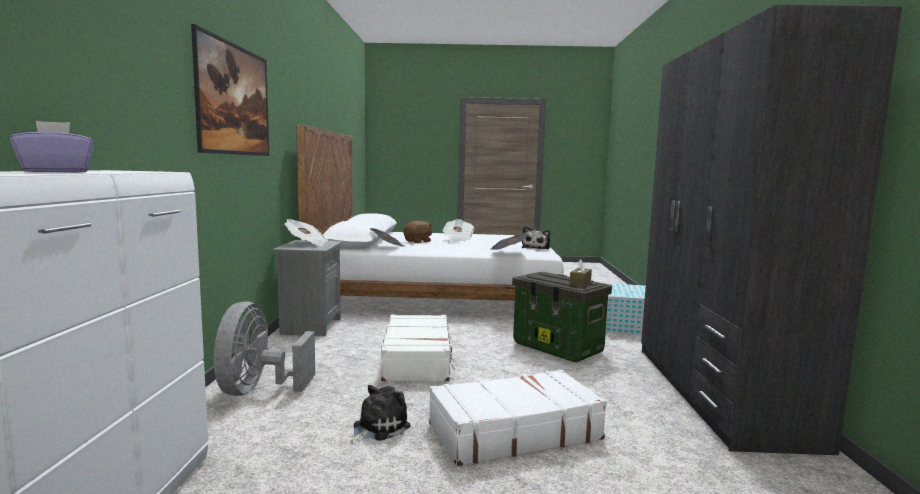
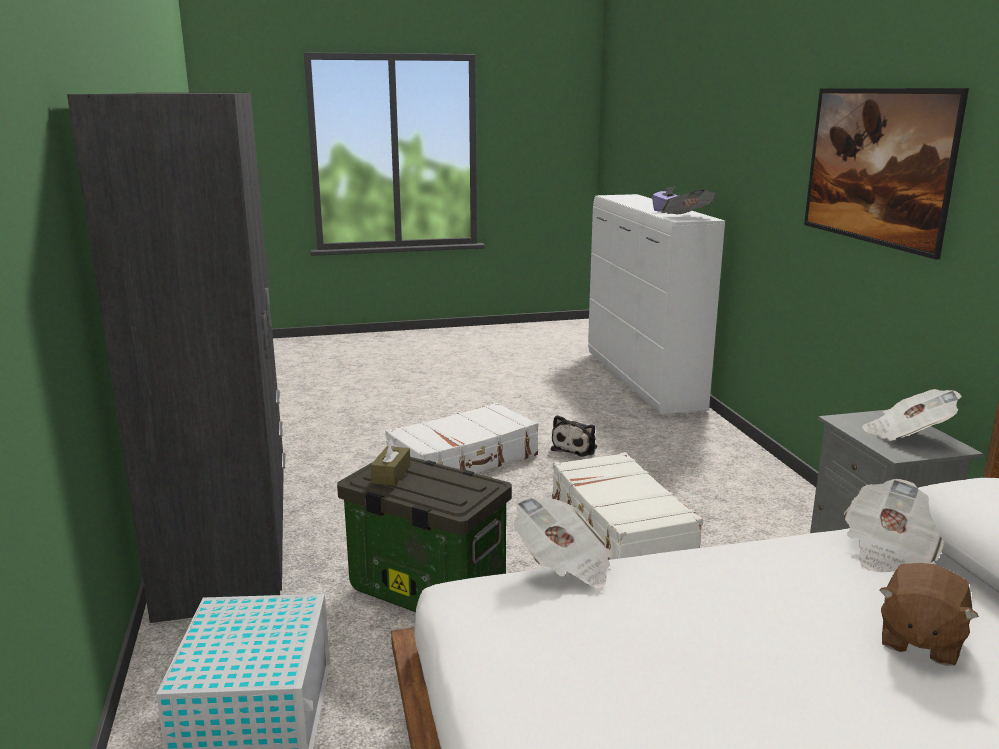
camera: 165 degrees right, 10 degrees up
grey fan [214,302,315,396] -> none
newspaper [442,219,474,242] -> newspaper moved to [661,190,715,214]
plush toy [522,226,550,250] -> none

